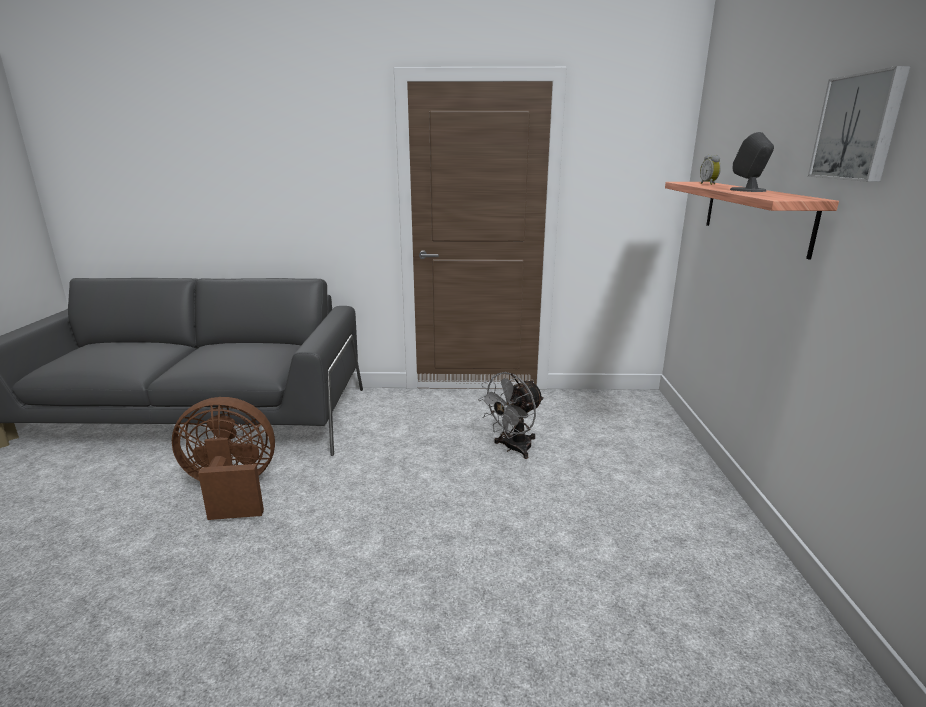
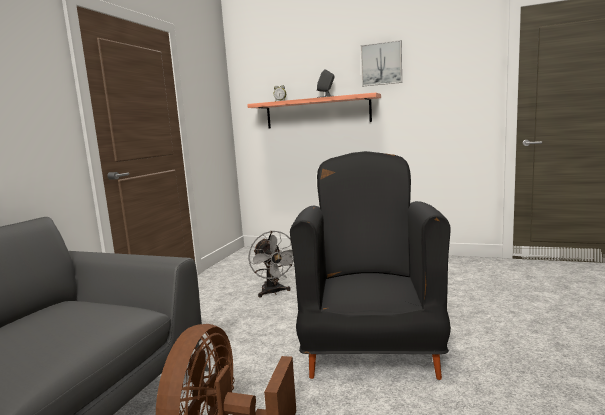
camera: 70 degrees left, 10 degrees down
none -> black armchair [290,151,451,380]

